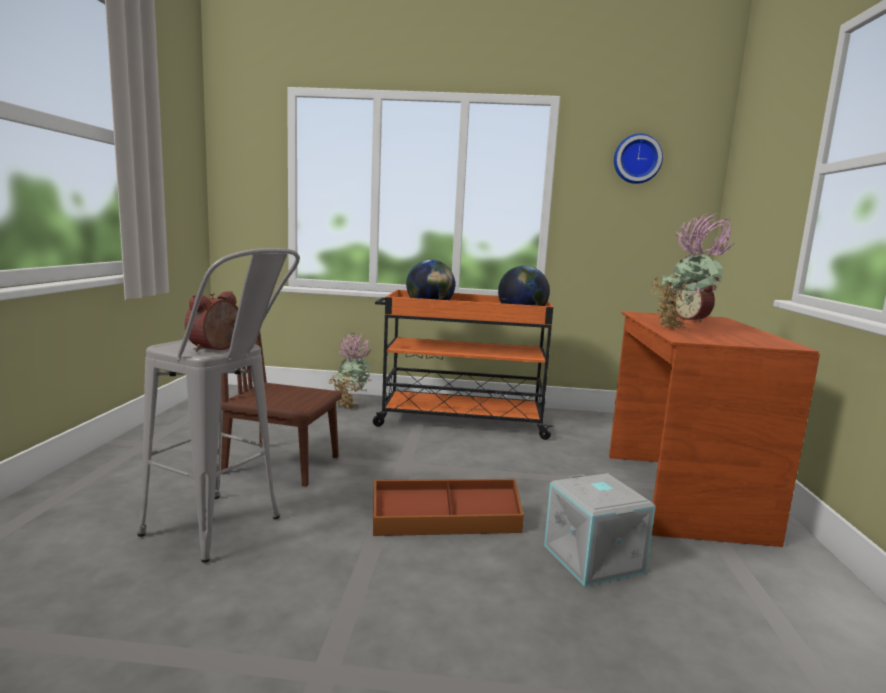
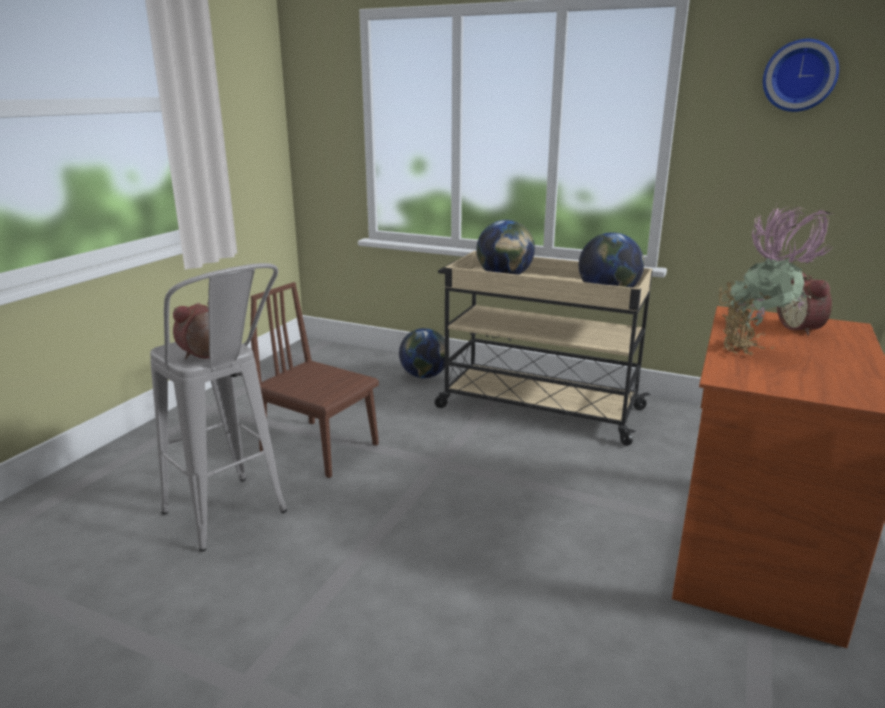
camera: 20 degrees right, 10 degrees up
potted plant [329,333,372,410] -> globe [399,328,445,378]
orange cart [373,290,553,440] -> beige cart [434,251,653,446]
brown storage box [373,479,524,536] -> none
grey storage box [544,473,656,587] -> none

